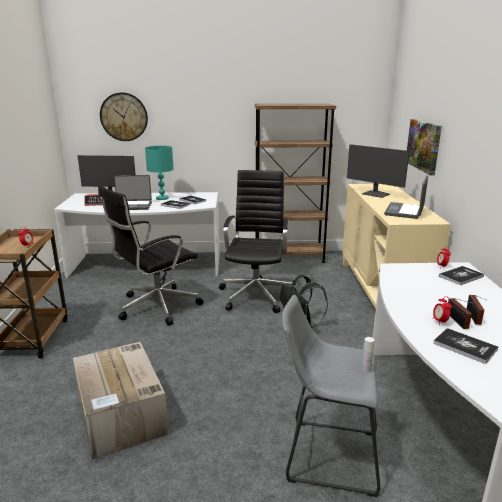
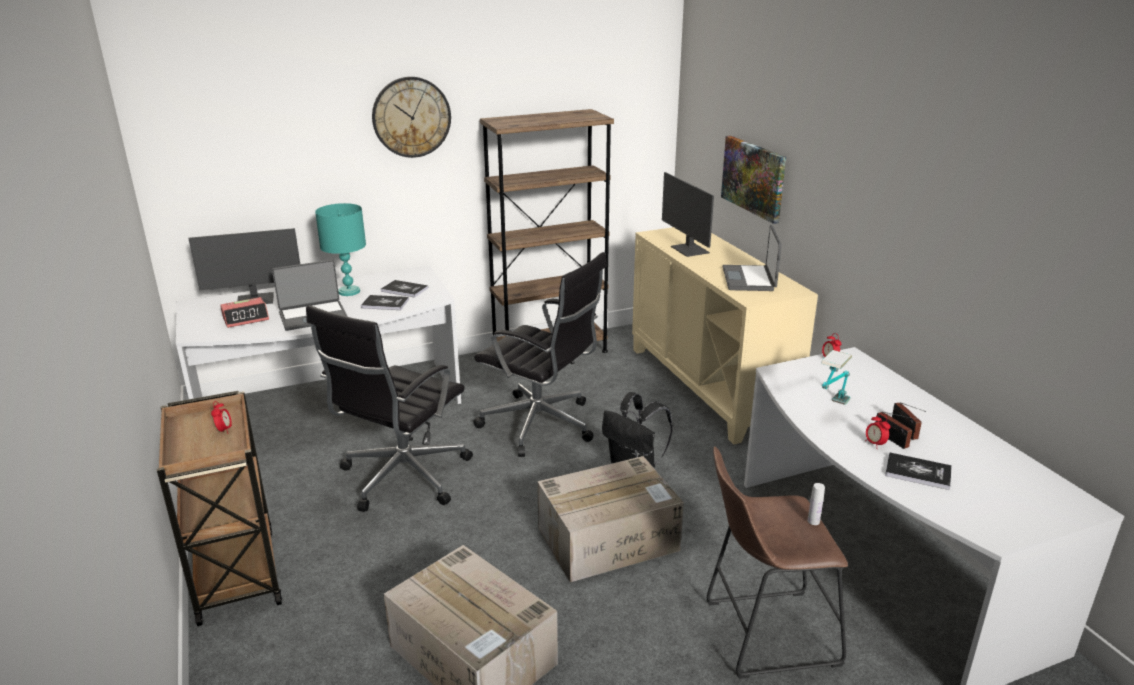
camera: 20 degrees left, 5 degrees up
wall clock [100,92,148,141] -> wall clock moved to [372,77,451,158]
black office chair [219,170,297,313] -> black office chair turned 135 degrees clockwise [473,252,607,457]
grey stool [282,295,380,497] -> brown stool [707,446,848,679]
monitor [347,144,410,198] -> monitor turned 45 degrees clockwise [662,172,714,257]
book [439,266,484,285] -> none
none -> cardboard box [537,456,684,582]
none -> table lamp [821,350,852,405]

